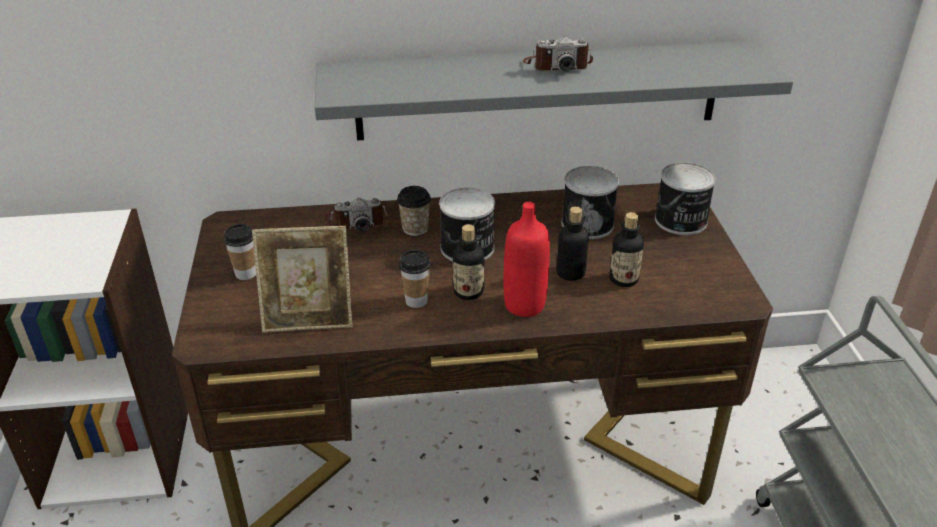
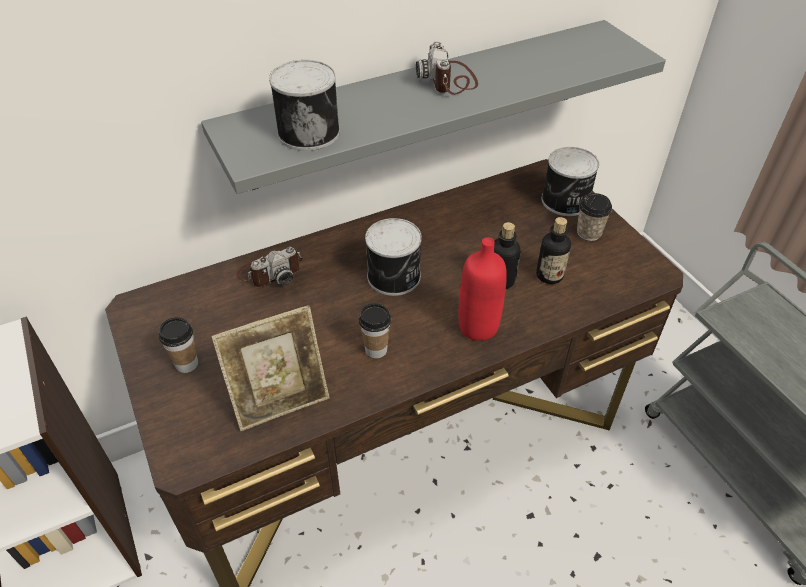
camera: 20 degrees left, 10 degrees up
cup [397,186,431,236] -> cup moved to [577,193,612,241]
bottle [452,224,485,300] -> none
camera [523,37,593,72] -> camera turned 105 degrees clockwise [416,42,478,95]
can [562,166,619,239] -> can moved to [269,60,340,151]

